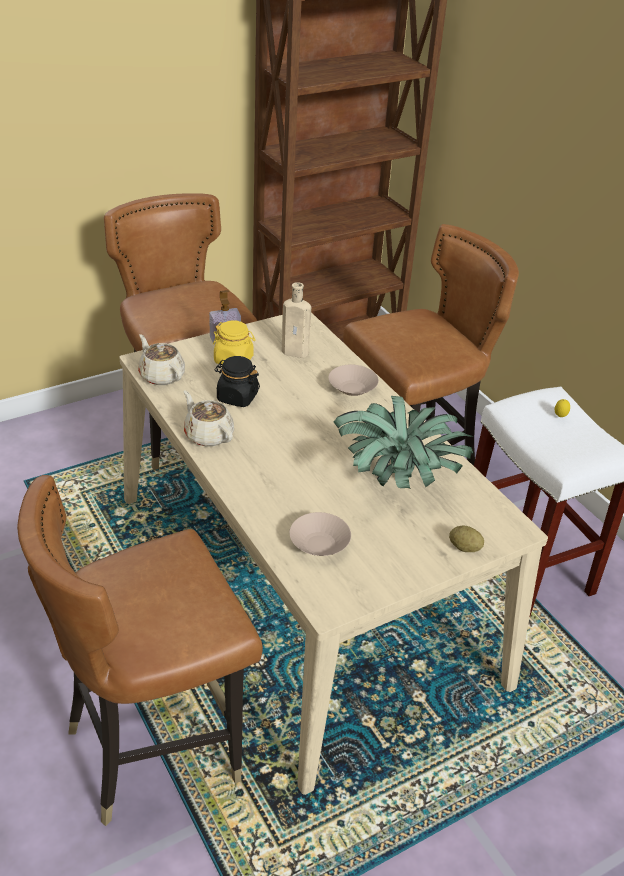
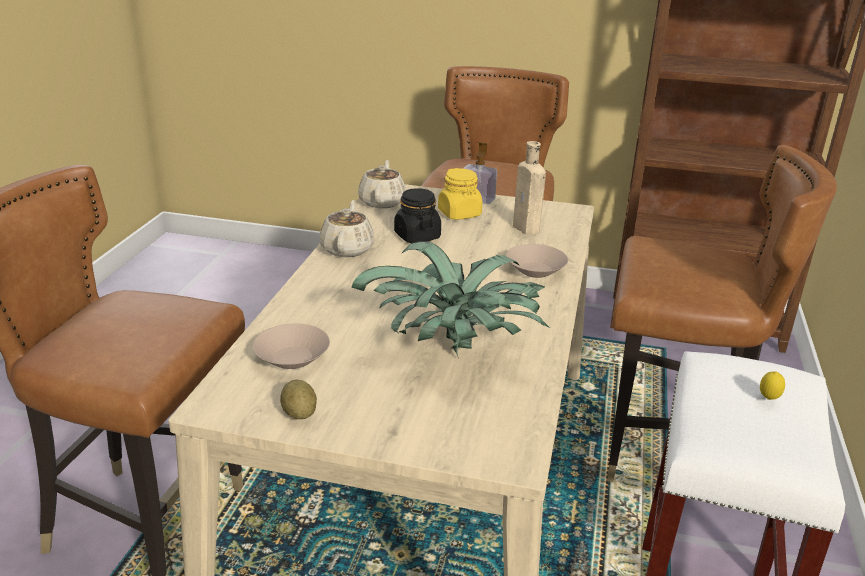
camera: 45 degrees right, 10 degrees down
potato [449,526,484,552] -> potato moved to [280,380,317,419]

